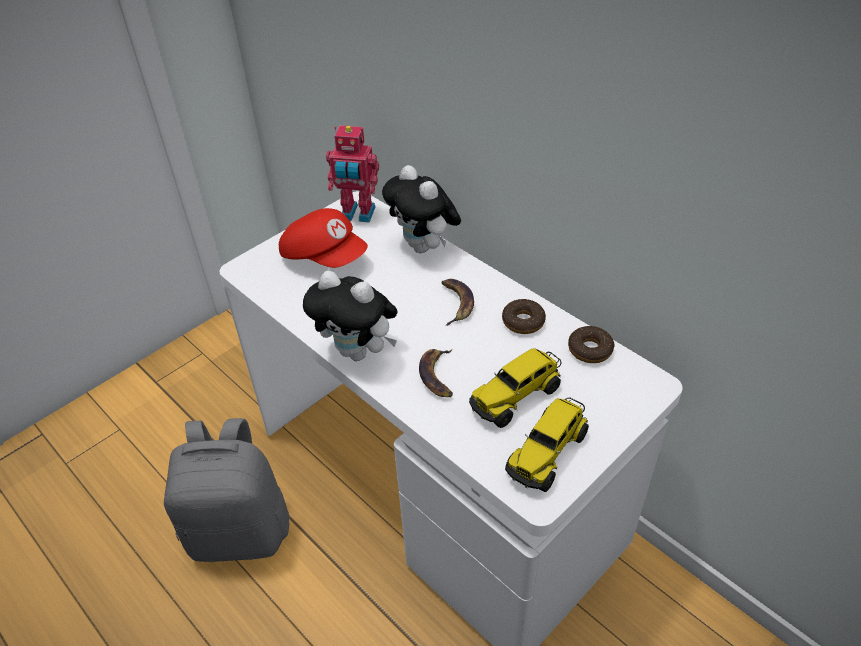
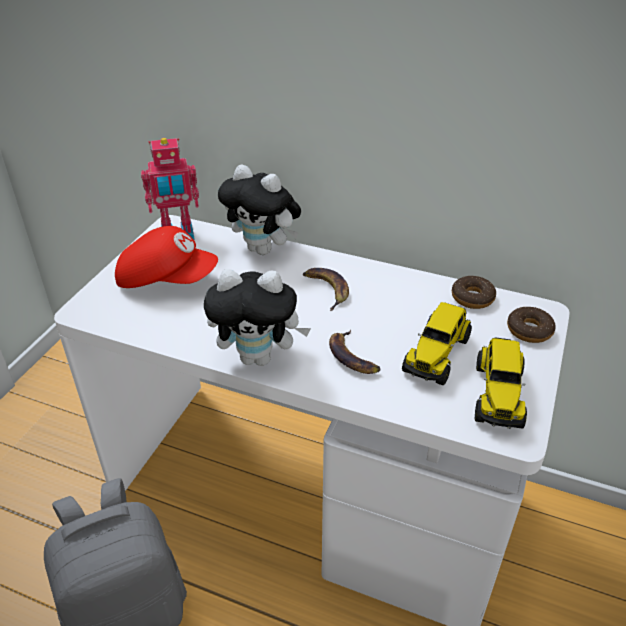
camera: 25 degrees left, 5 degrees down
donut [502,299,546,334] -> donut moved to [507,307,556,343]

